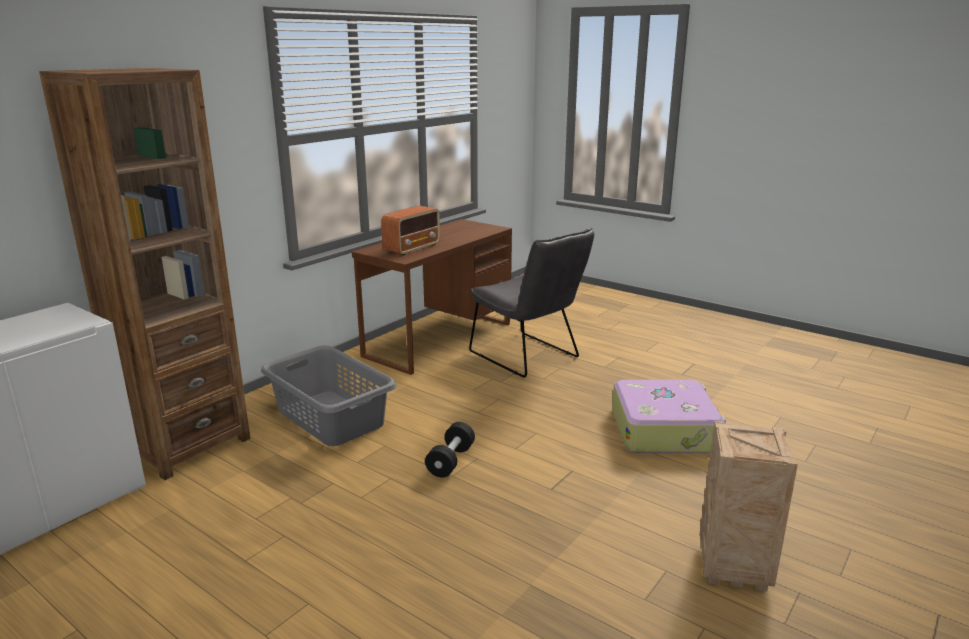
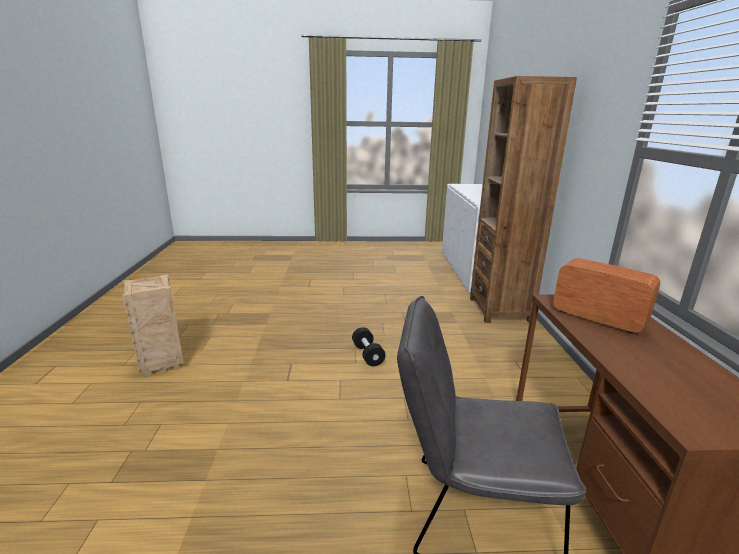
camera: 140 degrees right, 0 degrees up
grey laundry basket [261,346,396,446] -> none
radio [381,206,440,256] -> radio turned 135 degrees clockwise [554,258,660,333]
suitcase [612,380,726,453] -> none

